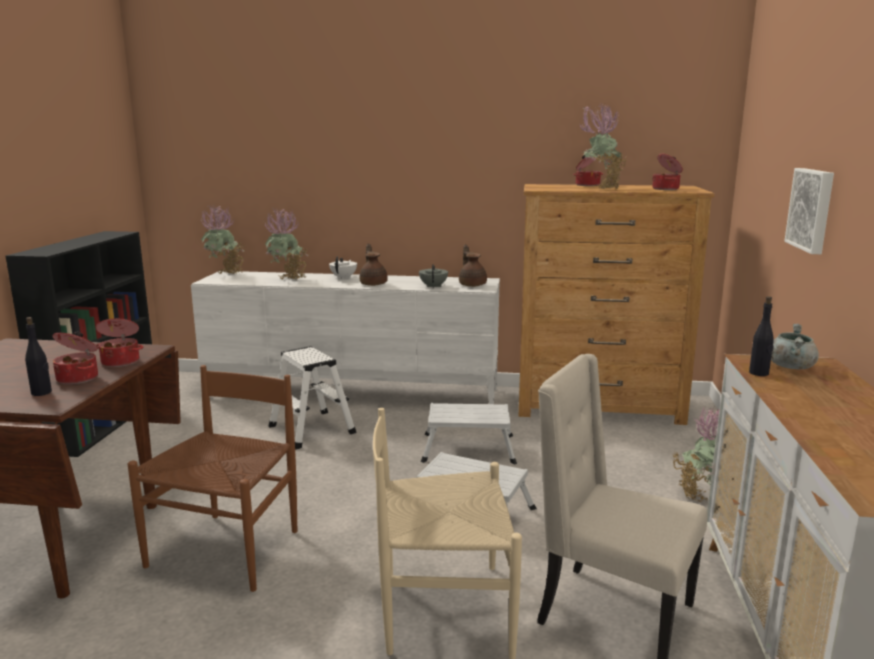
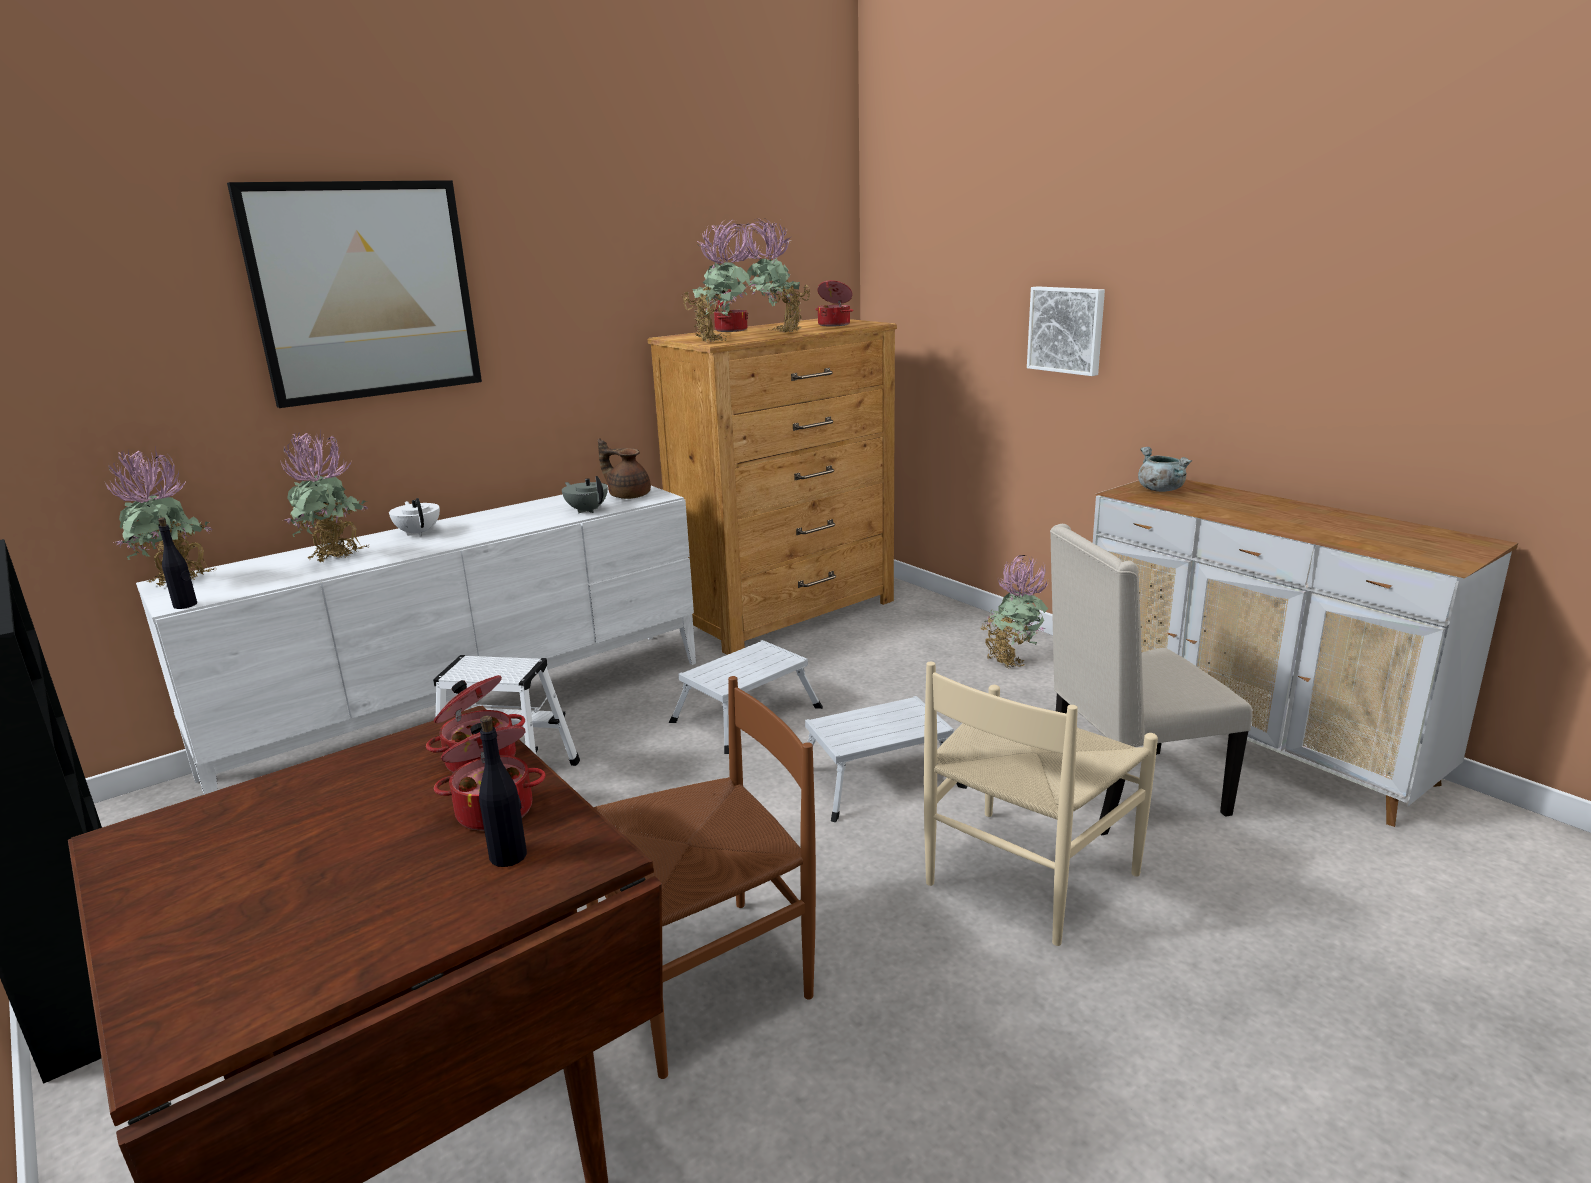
camera: 45 degrees left, 5 degrees up
brown chair [128,365,297,592] -> brown chair turned 90 degrees clockwise [586,676,816,1079]
brown teapot [359,243,388,286] -> none
black bottle [749,296,774,376] -> black bottle moved to [158,518,197,609]
none -> picture [227,180,482,408]
none -> potted plant [683,220,753,343]

